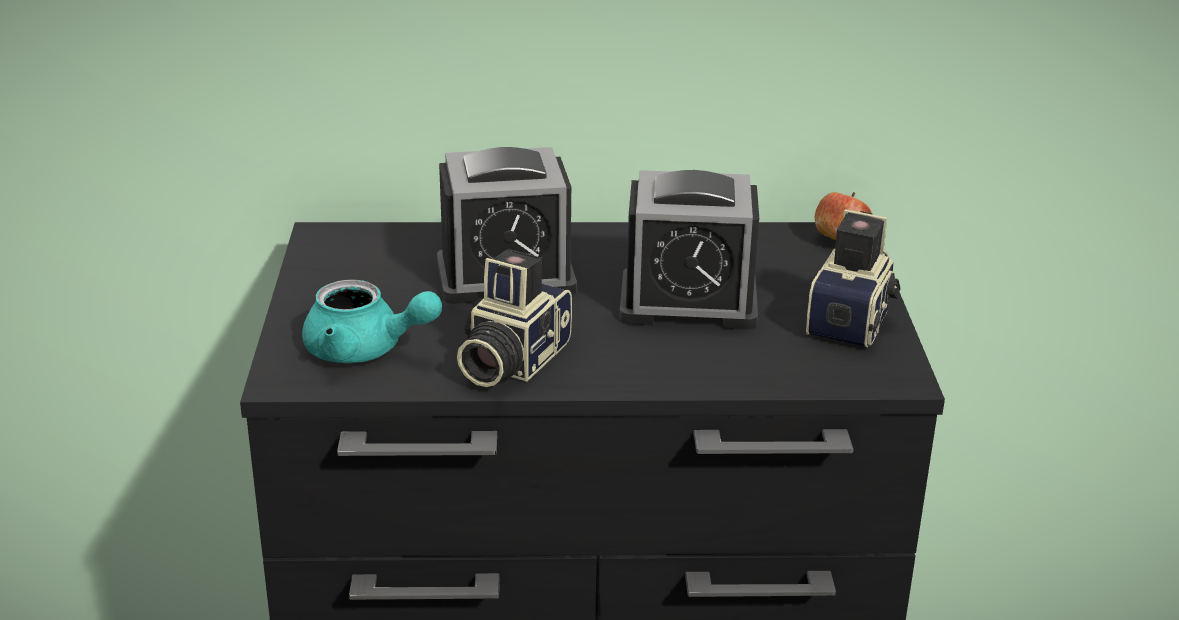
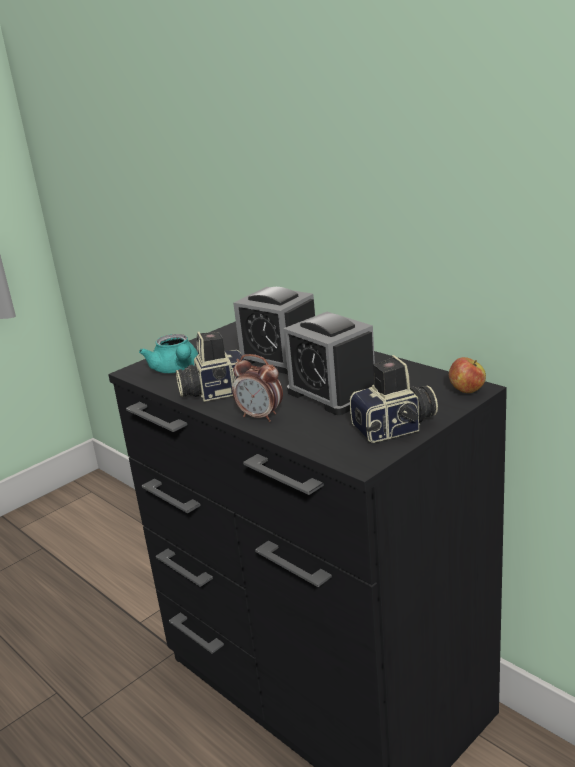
camera: 50 degrees right, 5 degrees down
none -> alarm clock [232,354,283,422]

